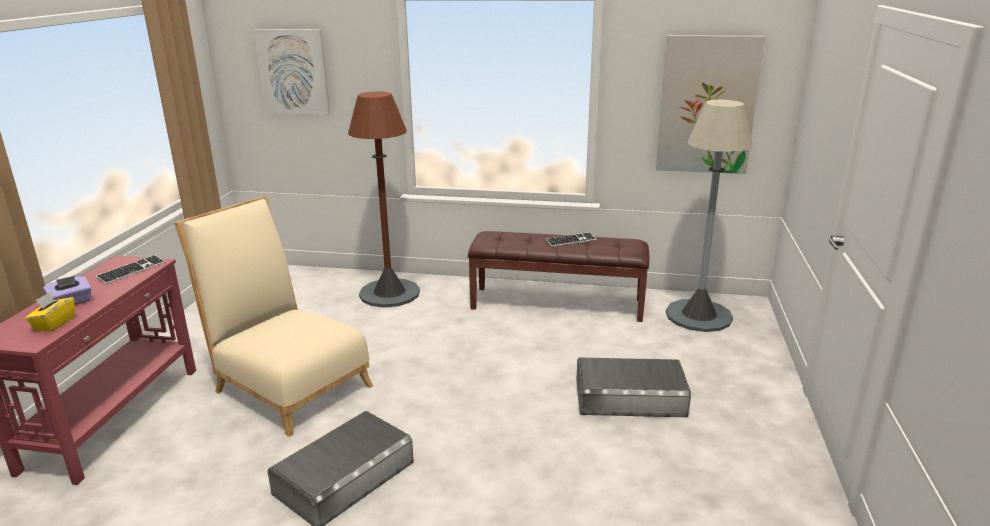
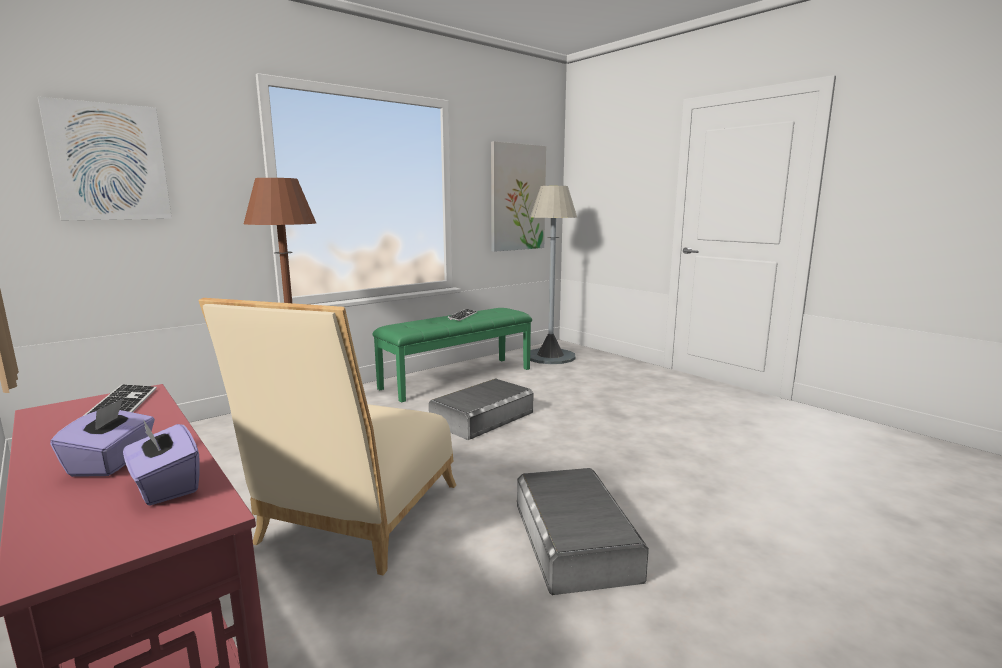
camera: 50 degrees left, 10 degrees down
yellow tissue box [25,292,75,332] -> purple tissue box [123,419,200,505]
beige chair [174,196,373,437] -> beige chair turned 60 degrees counterclockwise [199,298,456,576]
brown bench [468,231,650,322] -> green bench [372,308,532,403]
grey storage box [576,358,691,417] -> grey storage box moved to [429,379,533,440]

